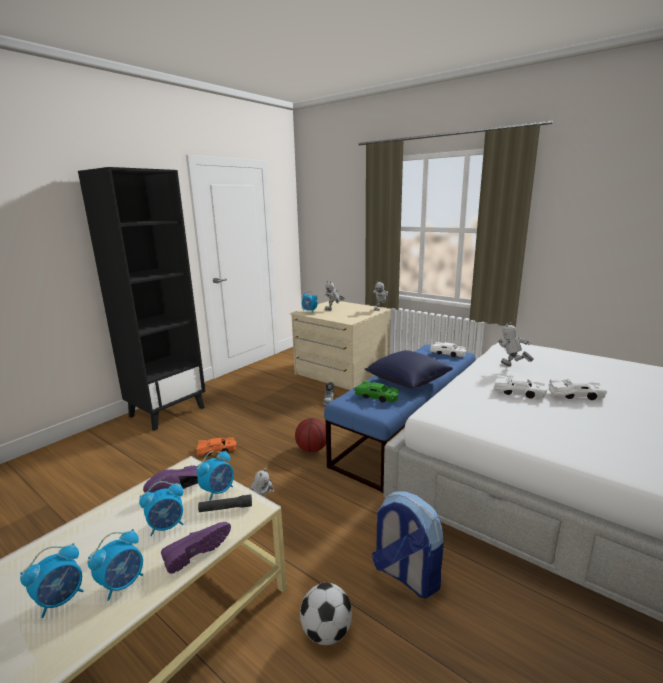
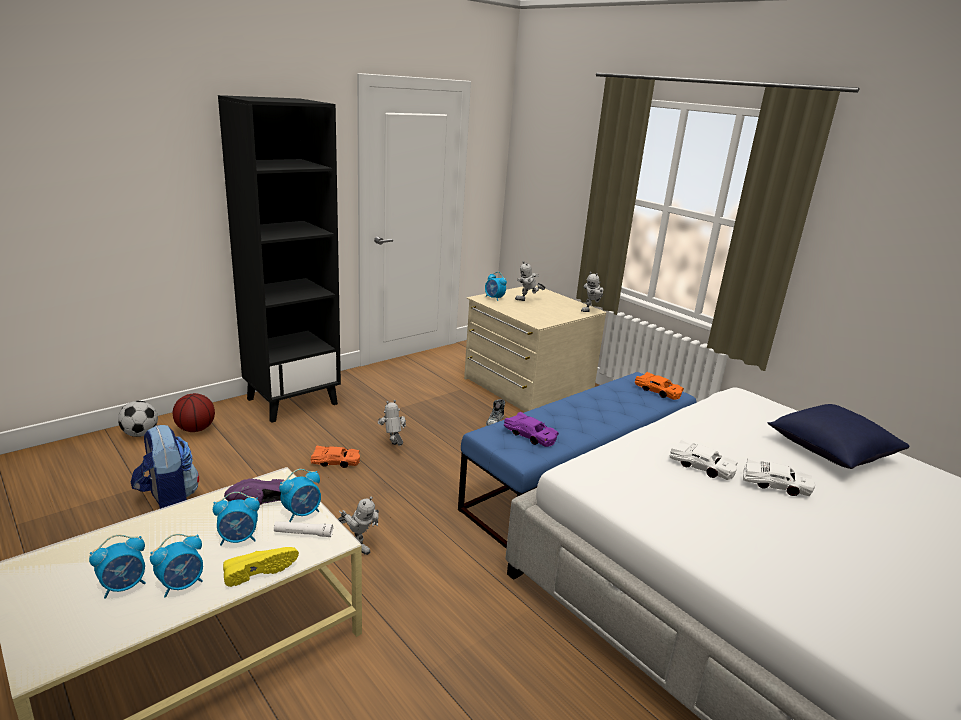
camera: 10 degrees right, 5 degrees up
purple shoe [161,522,231,574] -> yellow shoe [223,547,299,587]
black flashlight [198,494,252,512] -> white flashlight [274,521,333,537]
basketball [295,418,326,452] -> basketball moved to [173,393,215,432]
football [300,583,352,645] -> football moved to [118,401,158,437]
green toy car [355,381,399,403] -> purple toy car [504,412,559,447]
blue pillow [364,350,453,388] -> blue pillow moved to [768,404,909,469]
backpack [372,491,444,598] -> backpack moved to [131,425,199,509]
white toy car [430,342,466,357] -> orange toy car [635,372,684,400]
toy robot [498,322,534,366] -> toy robot moved to [378,400,406,446]

